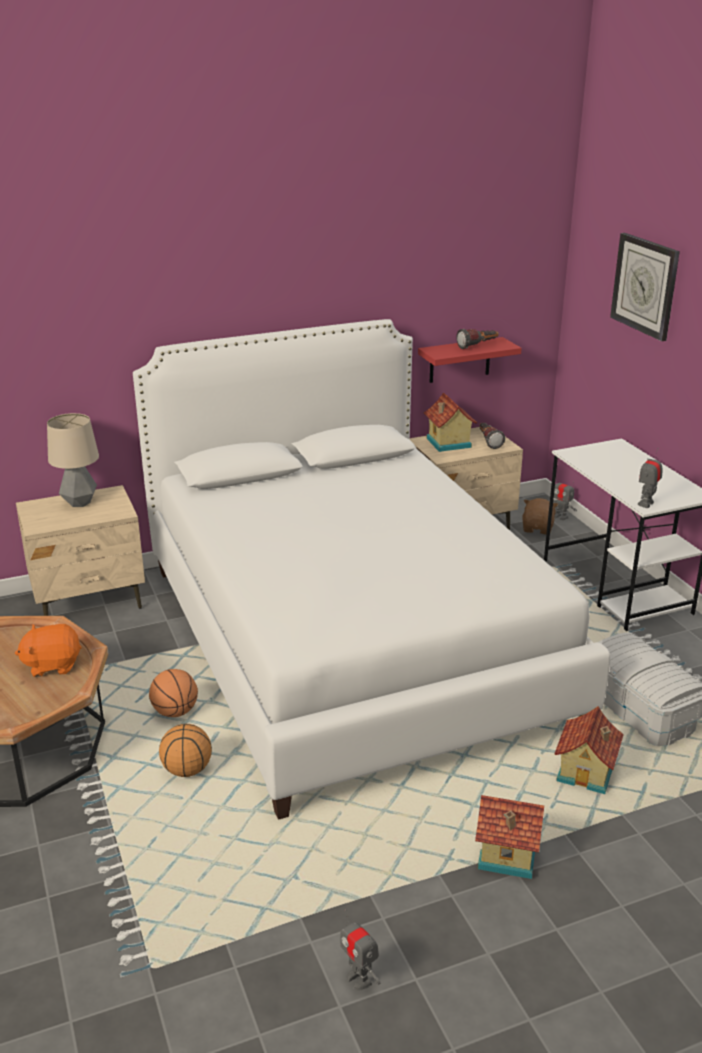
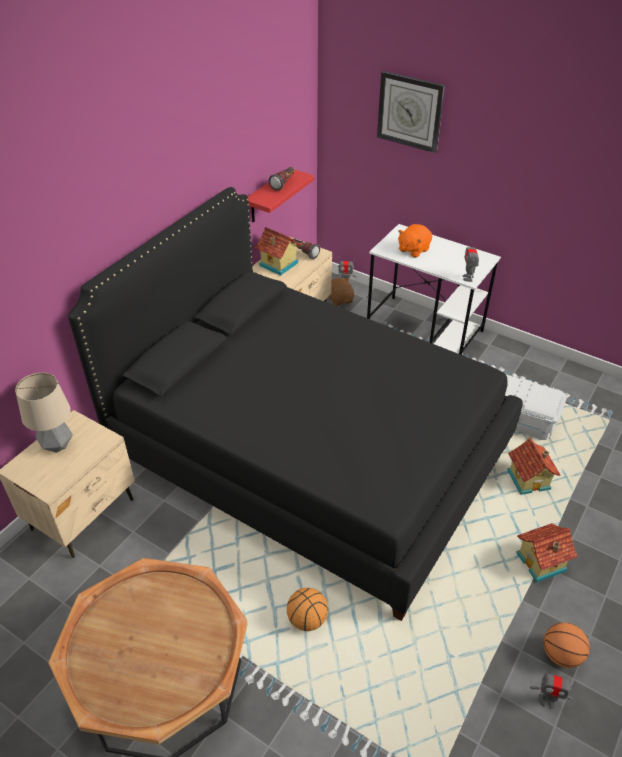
camera: 35 degrees left, 15 degrees up
orange plush toy [15,624,82,677] -> orange plush toy moved to [398,224,432,258]
white bed [133,319,610,820] -> black bed [68,187,523,621]
basketball [149,669,198,717] -> basketball moved to [543,622,590,668]

